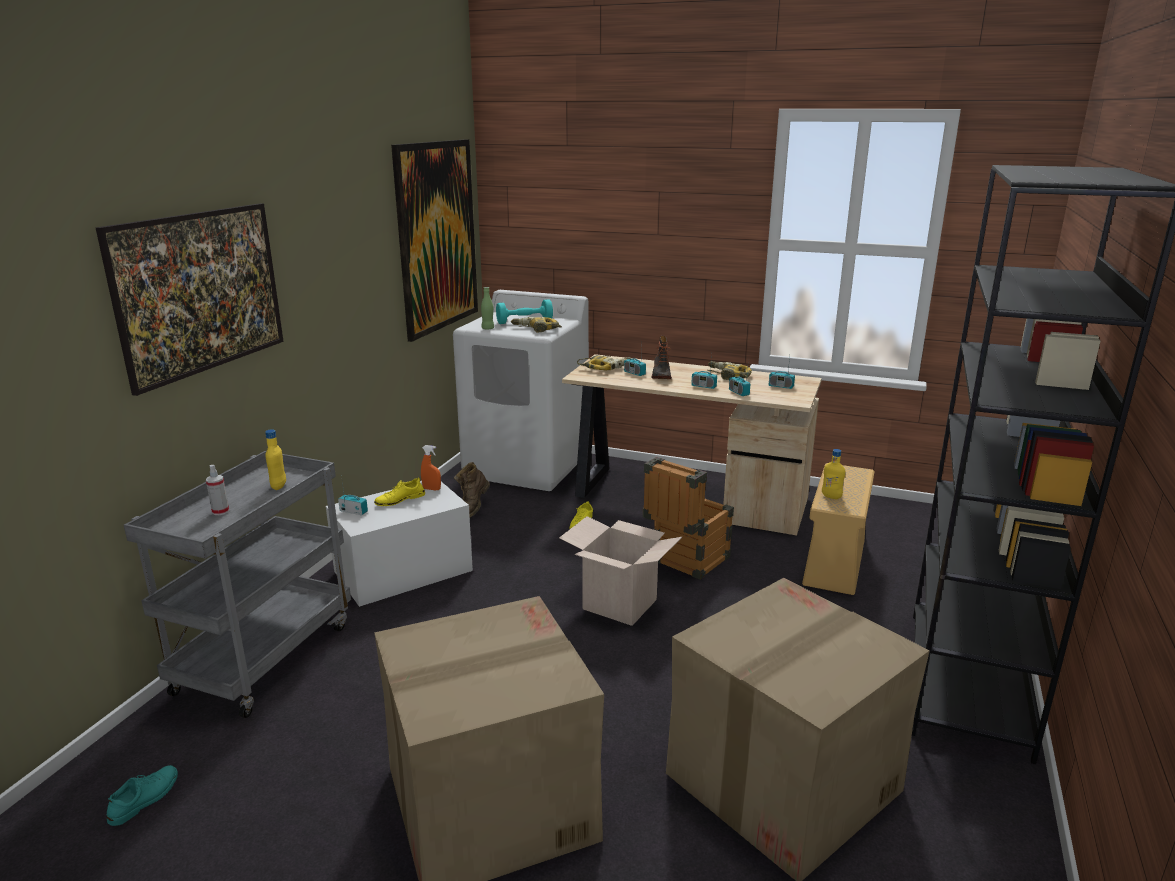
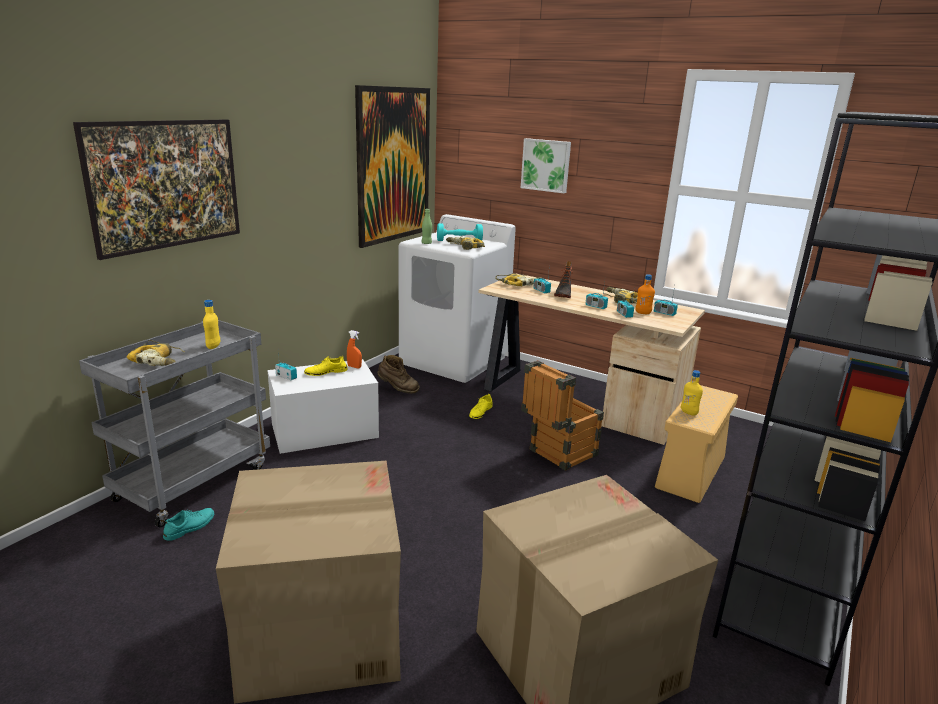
camera: 10 degrees right, 0 degrees up
turquoise shoe [107,765,178,826] -> turquoise shoe moved to [163,508,214,541]
spray bottle [206,465,229,515] -> power drill [127,340,185,366]
brown boot [454,462,490,517] -> brown boot turned 105 degrees counterclockwise [377,355,420,394]
cardboard box [559,516,682,626] -> none
none -> picture [521,138,571,193]
none -> orange bottle [635,274,655,314]

